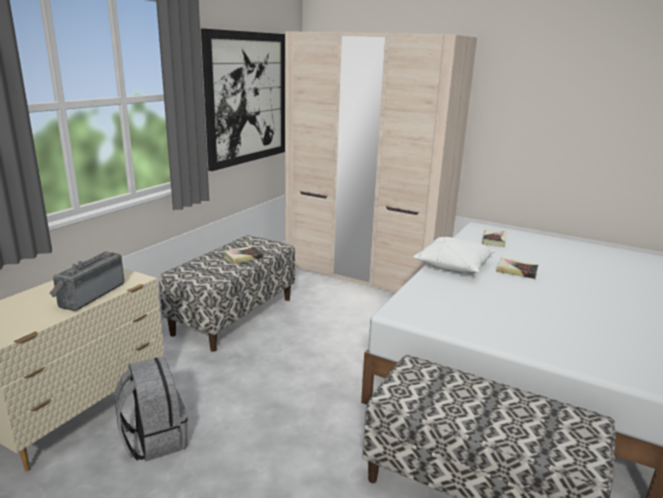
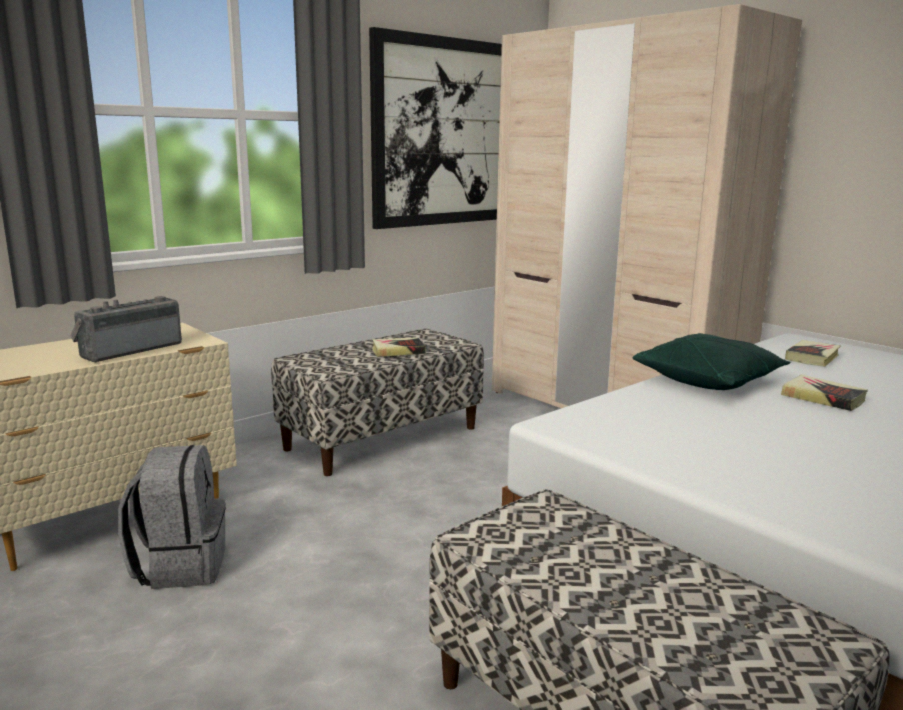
camera: 20 degrees right, 5 degrees down
white pillow [413,237,496,274] -> green pillow [632,333,791,390]

